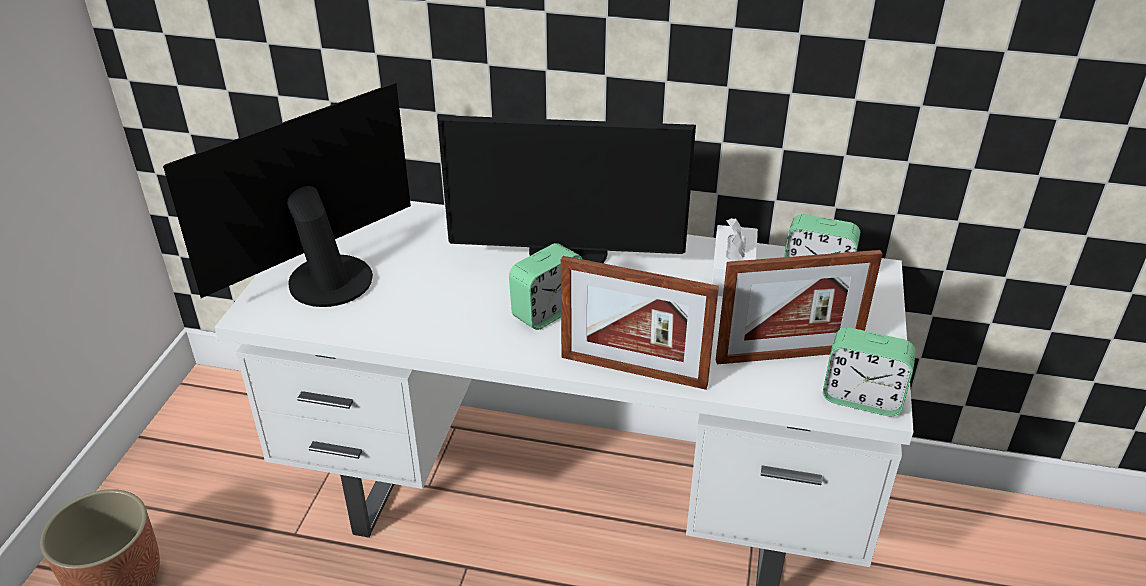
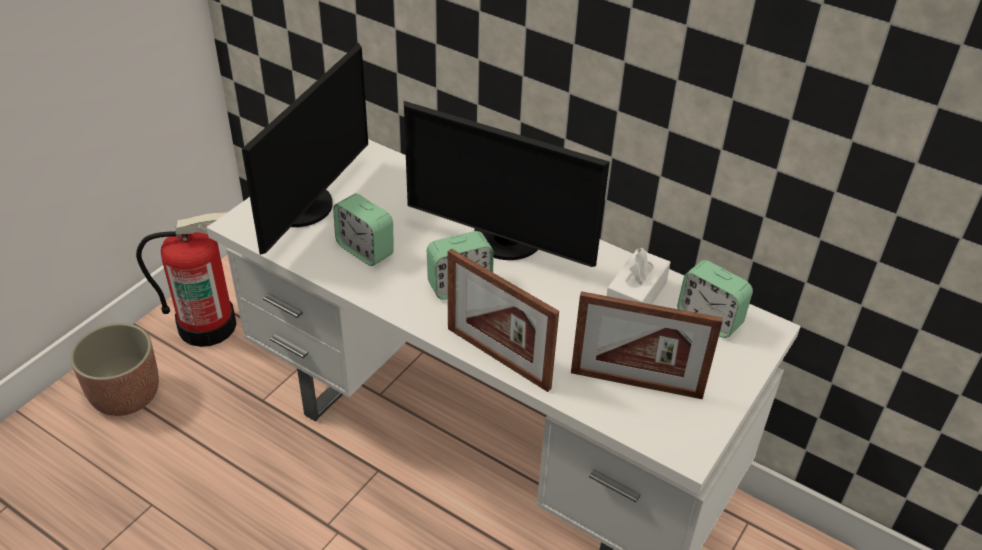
camera: 20 degrees right, 5 degrees up
monitor [163,83,411,307] -> monitor turned 135 degrees clockwise [242,43,368,255]
alarm clock [823,327,916,416] -> alarm clock moved to [333,194,394,266]
none -> fire extinguisher [136,212,236,347]

